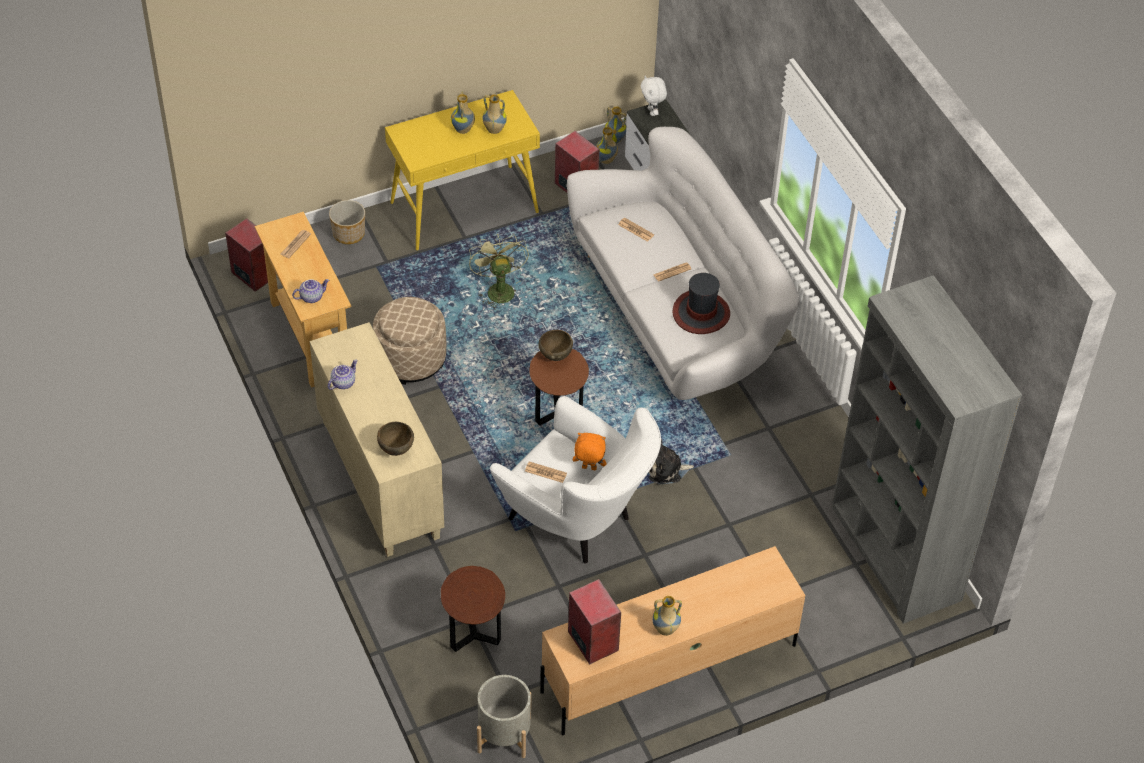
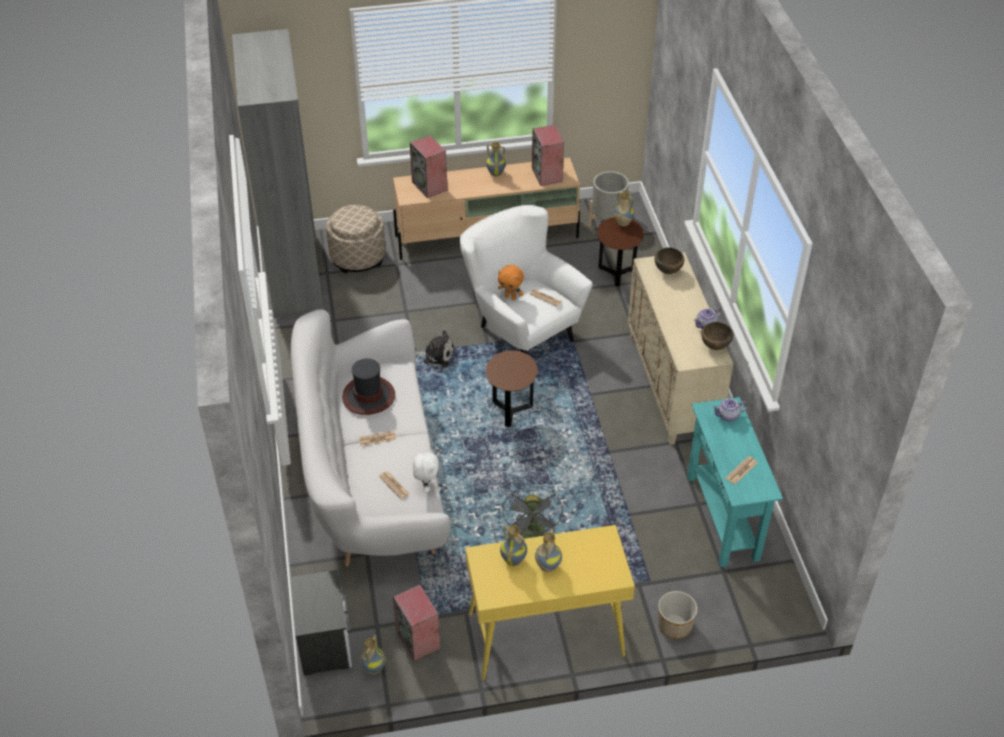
camera: 165 degrees left, 5 degrees down
speaker [225,218,268,292] -> speaker moved to [410,135,447,198]
beige console table [255,212,351,388] -> turquoise console table [687,397,783,567]
beige ottoman [373,297,446,385] -> beige ottoman moved to [326,205,385,273]
green fan [469,234,529,308] -> grey fan [502,487,563,539]
brown bowl [539,330,573,361] -> brown bowl moved to [701,322,734,350]
vase [605,107,626,143] -> vase moved to [614,192,634,226]
white plush toy [641,76,667,116] -> white plush toy moved to [413,450,439,493]

